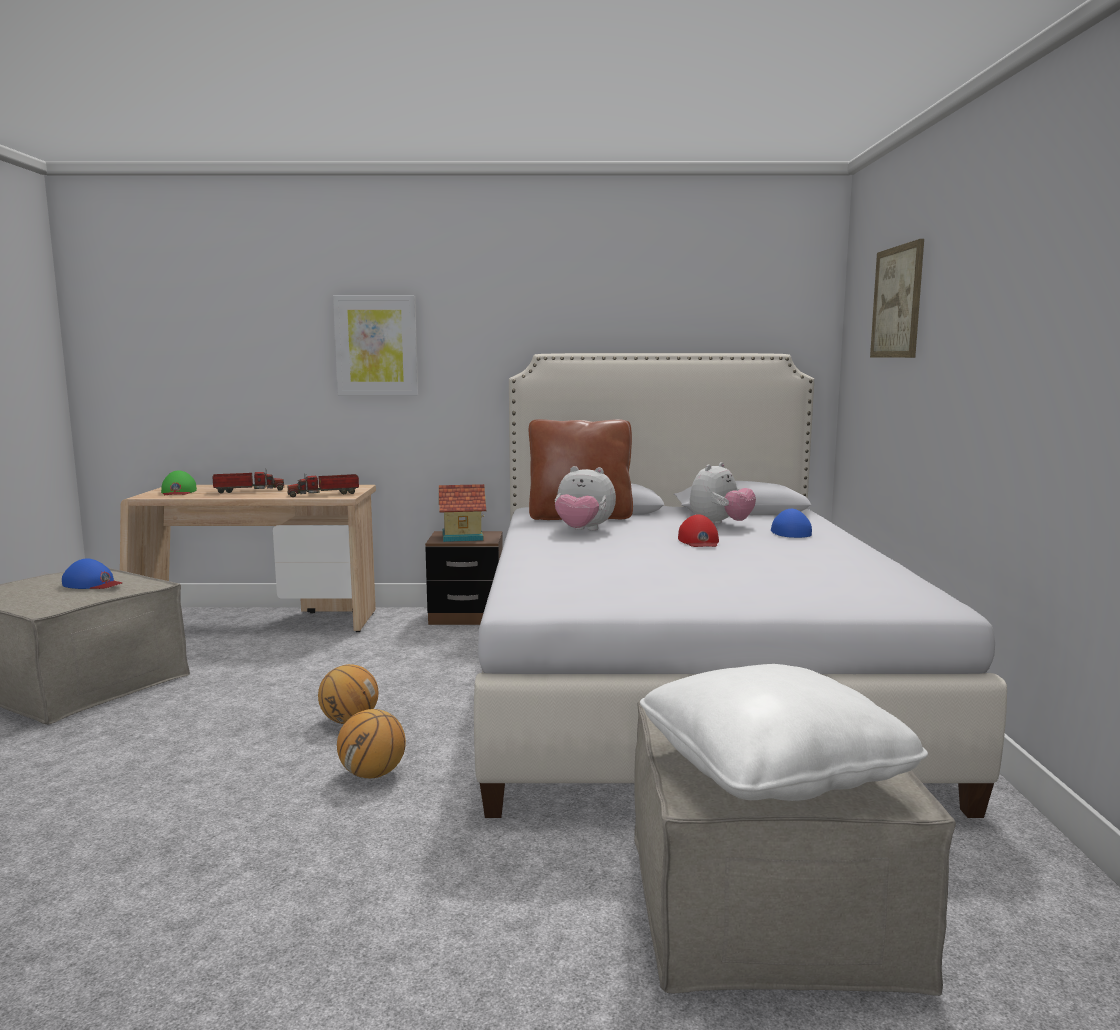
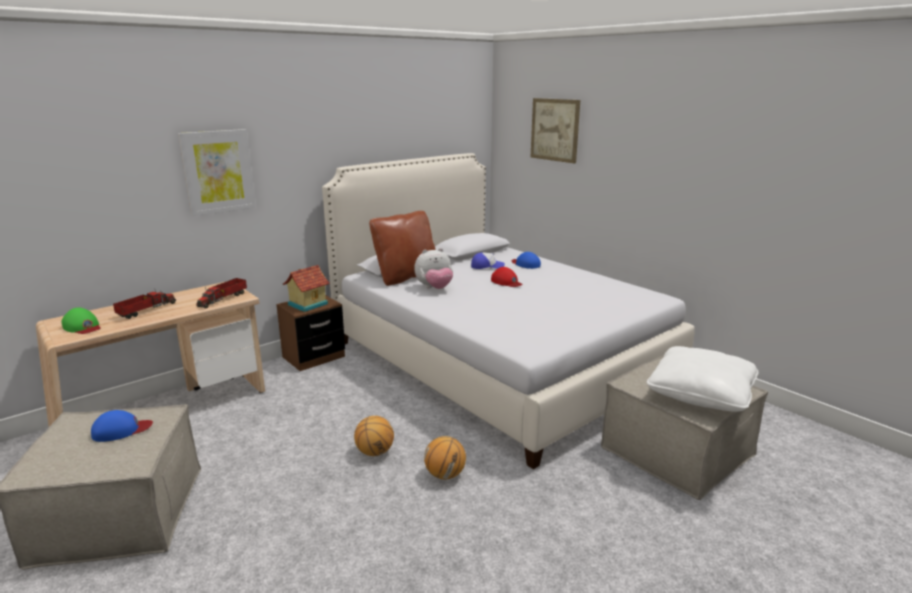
camera: 40 degrees left, 10 degrees up
plush toy [690,462,756,524] -> cap [471,252,505,269]

